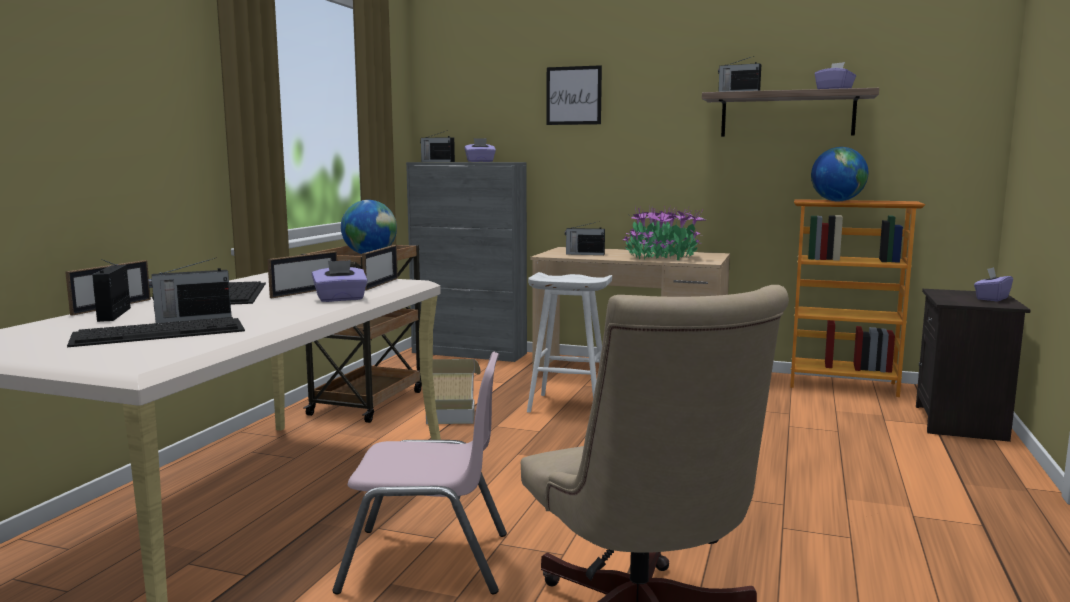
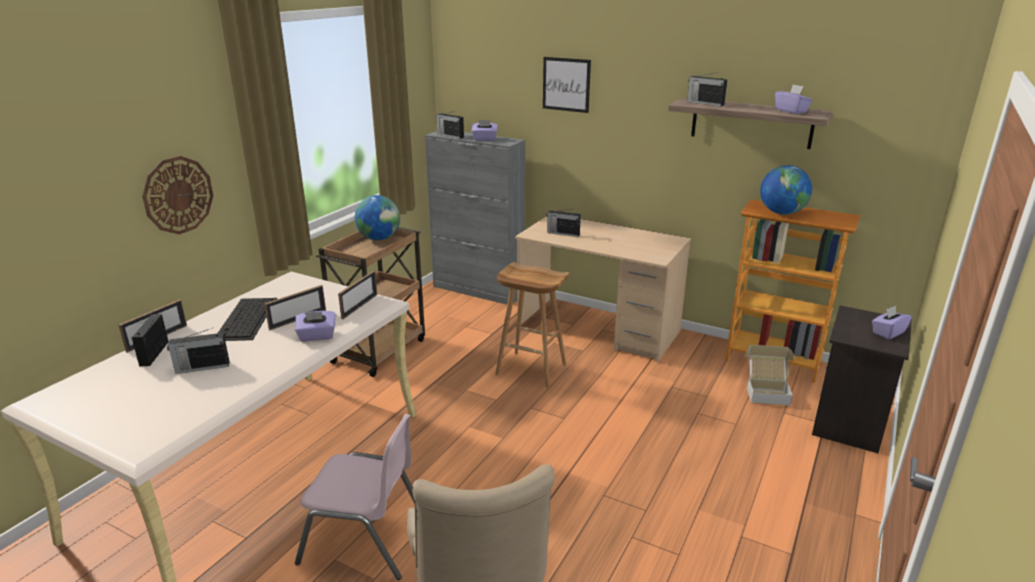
camera: 10 degrees right, 15 degrees up
keyboard [67,317,245,347] -> none
cardboard box [426,359,481,424] -> cardboard box moved to [745,345,794,406]
white stool [527,272,612,413] -> brown stool [496,262,569,388]
potted plant [623,206,707,260] -> none
none -> wall clock [142,156,213,234]

